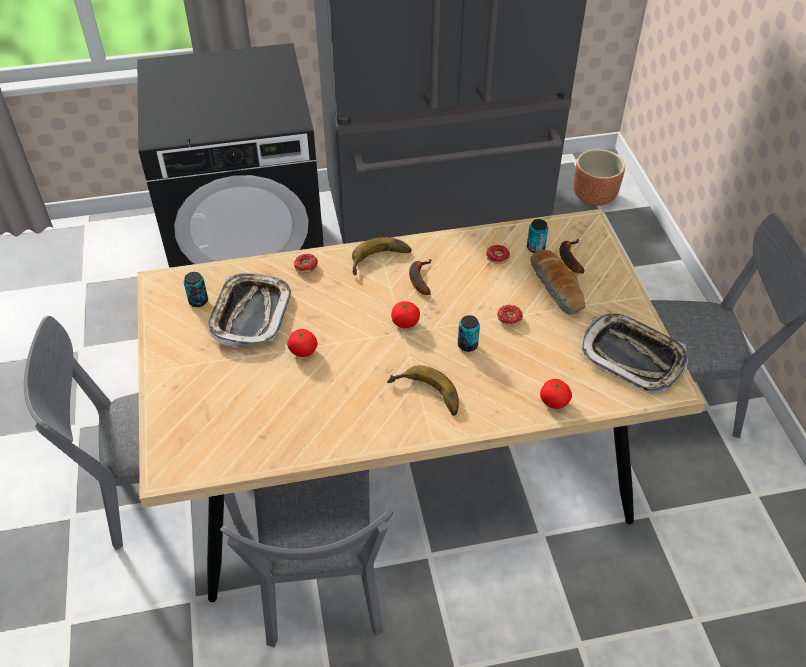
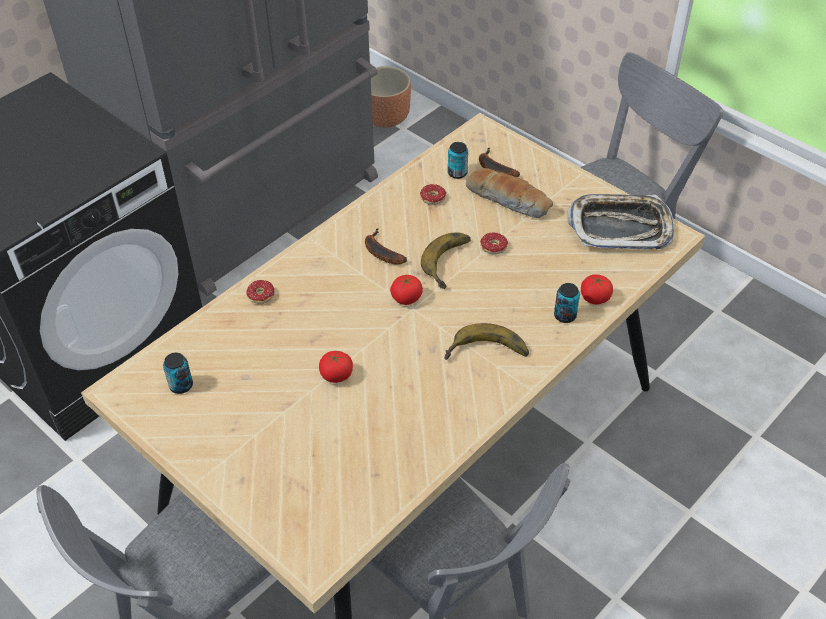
camera: 35 degrees left, 0 degrees up
tray [208,273,291,348] -> none
banana [352,237,412,275] -> banana moved to [421,232,471,289]
can [458,315,480,352] -> can moved to [554,283,580,323]

